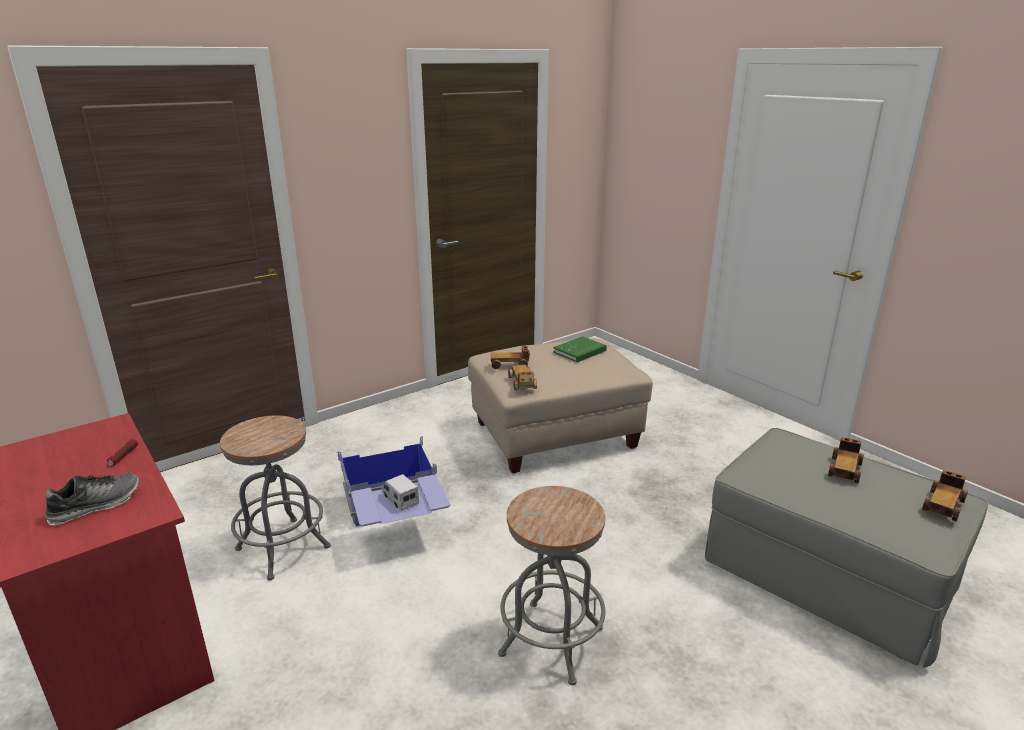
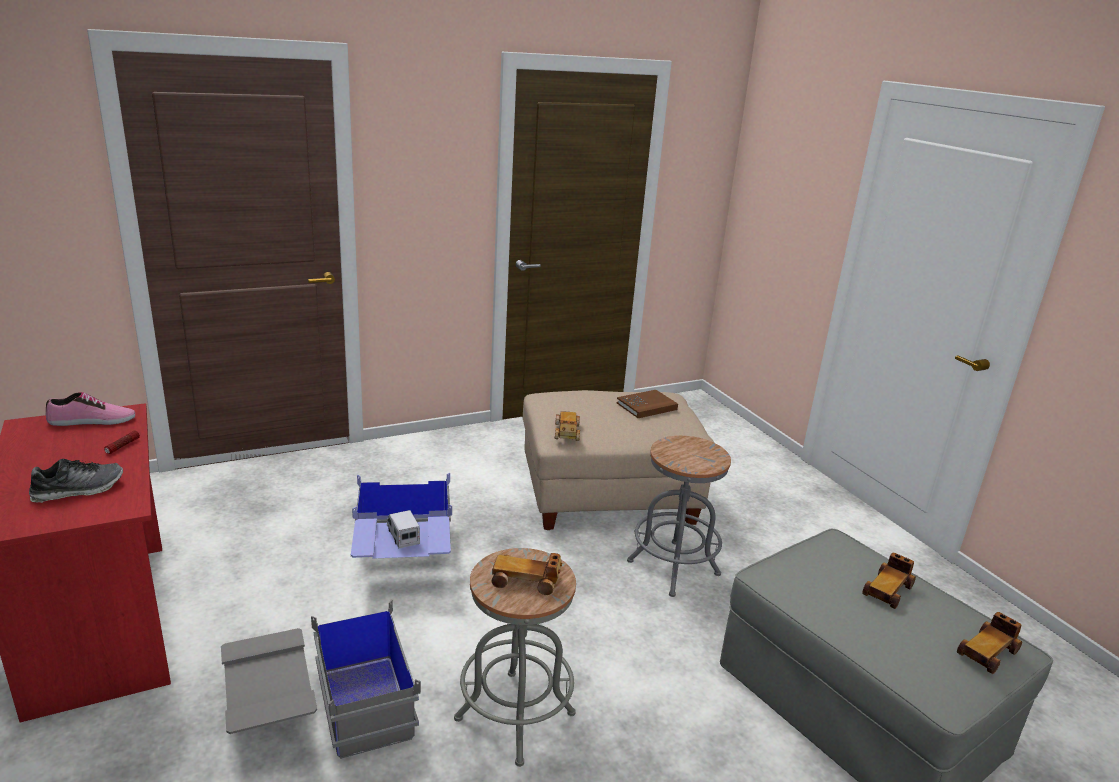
camera: 10 degrees right, 0 degrees up
grey stool [220,415,331,580] -> grey stool moved to [627,436,731,597]
toy car [491,346,530,369] -> toy car moved to [492,553,562,596]
green book [553,336,607,363] -> brown book [617,390,678,418]
none -> shoe [46,392,135,426]
none -> grey storage box [221,600,421,759]

